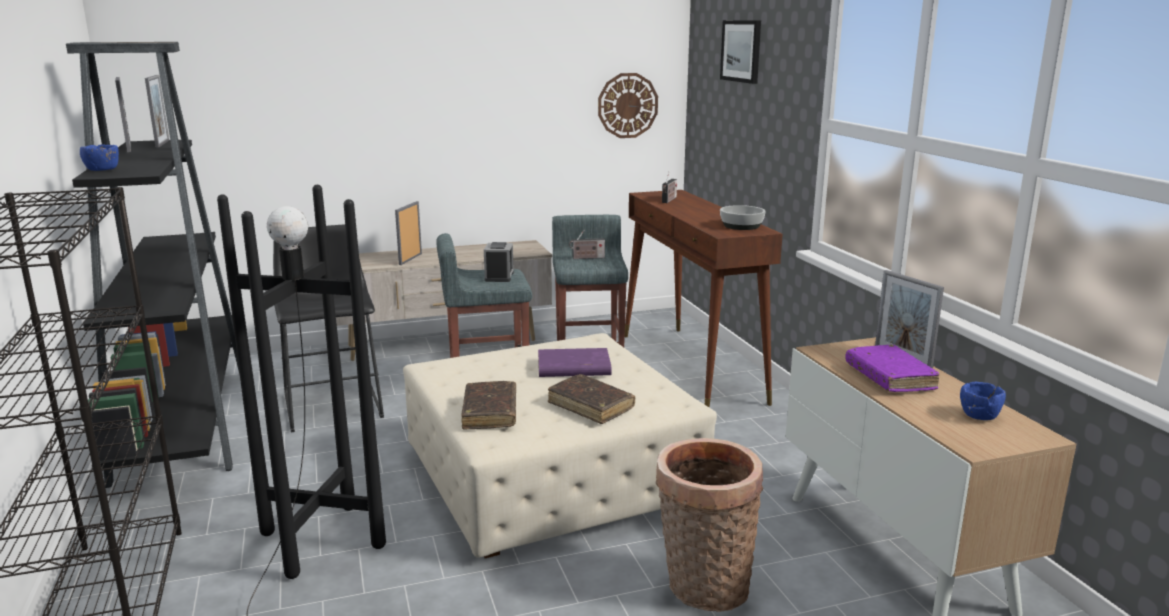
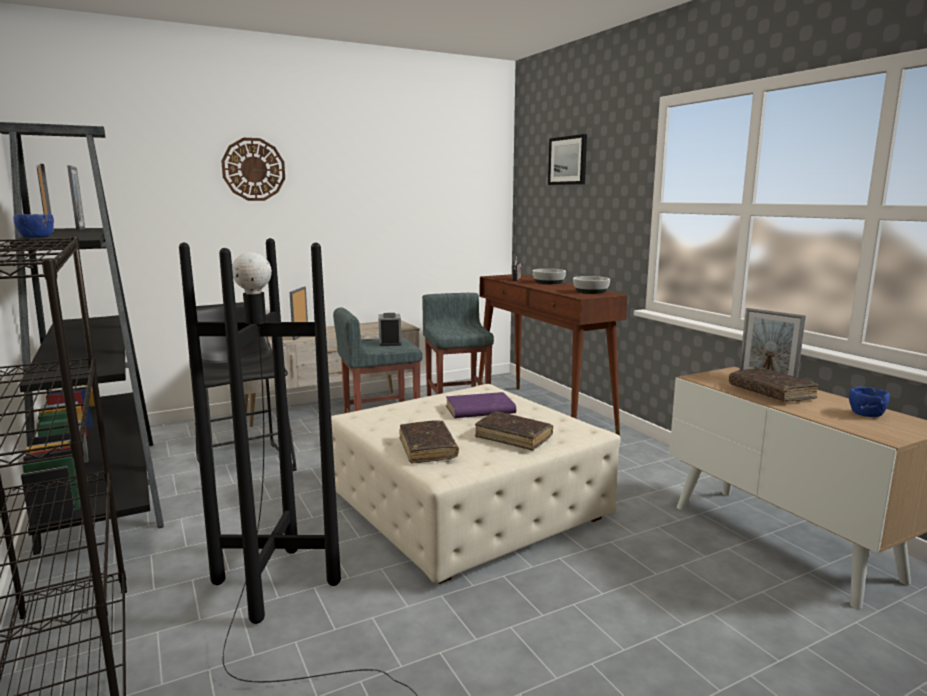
camera: 10 degrees left, 5 degrees down
radio [569,229,605,259] -> none
wall clock [598,73,658,138] -> wall clock moved to [221,138,285,201]
basket [655,438,763,612] -> none
purple book [845,344,939,392] -> brown book [729,367,819,402]
none -> bowl [533,269,566,284]

